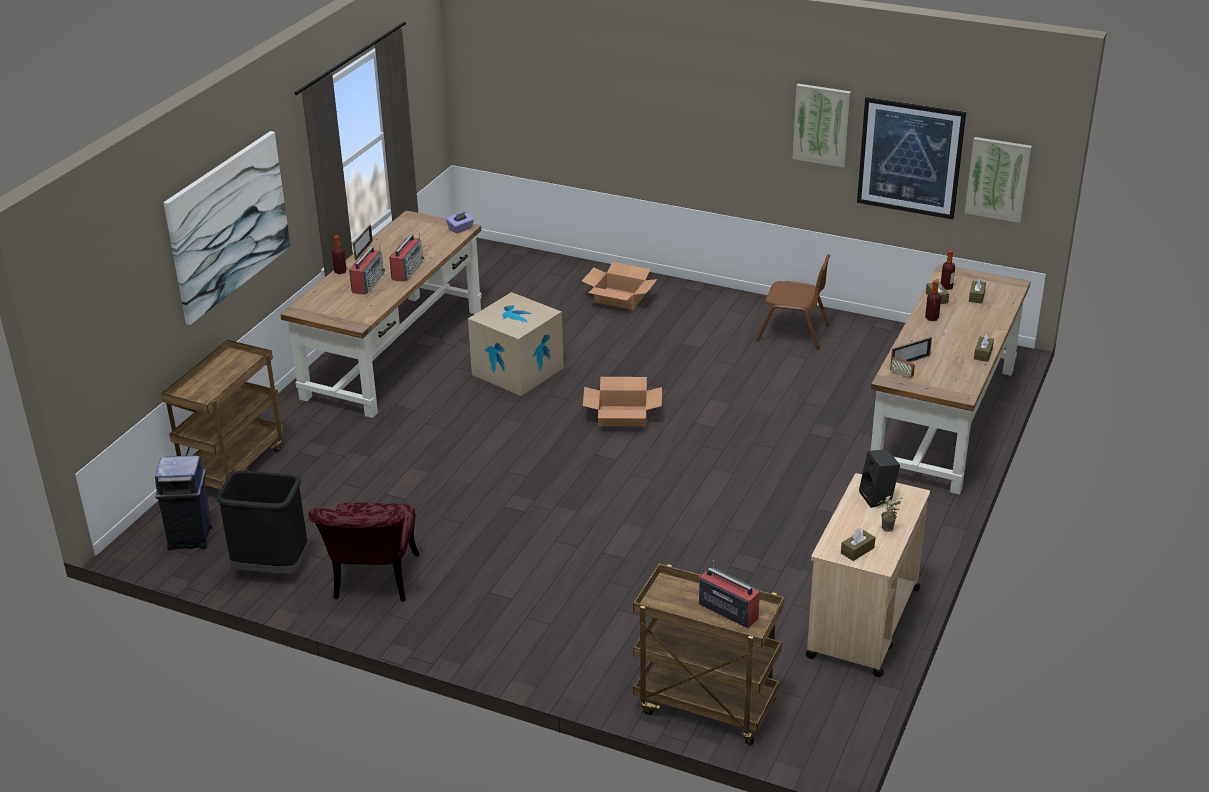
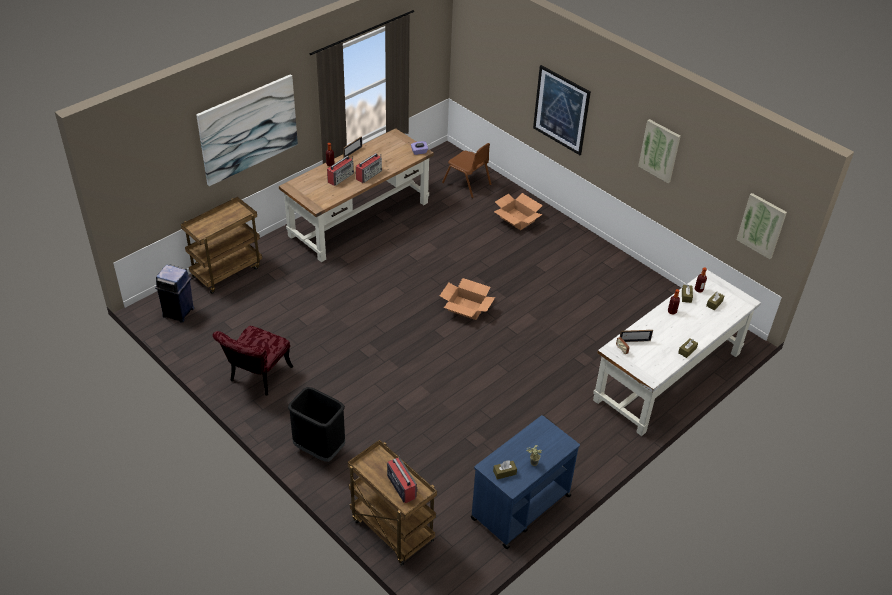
camera: 20 degrees right, 10 degrees up
black trash can [217,471,309,574] -> black trash can moved to [288,387,345,462]
cardboard box [468,292,564,396] -> none
brown chair [756,254,831,349] -> brown chair moved to [442,143,492,198]
beige cart [805,473,930,677] -> blue cart [471,415,580,549]
picture [857,97,966,219] -> picture moved to [533,65,591,155]
black speaker [859,449,900,508] -> none
brown desk [871,264,1031,495] -> white desk [593,270,761,436]

